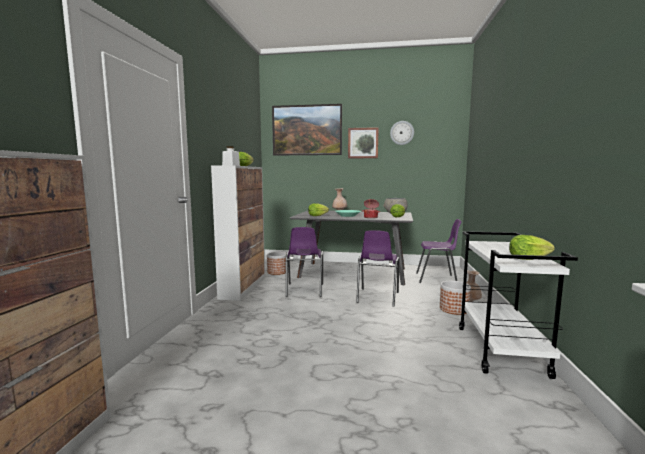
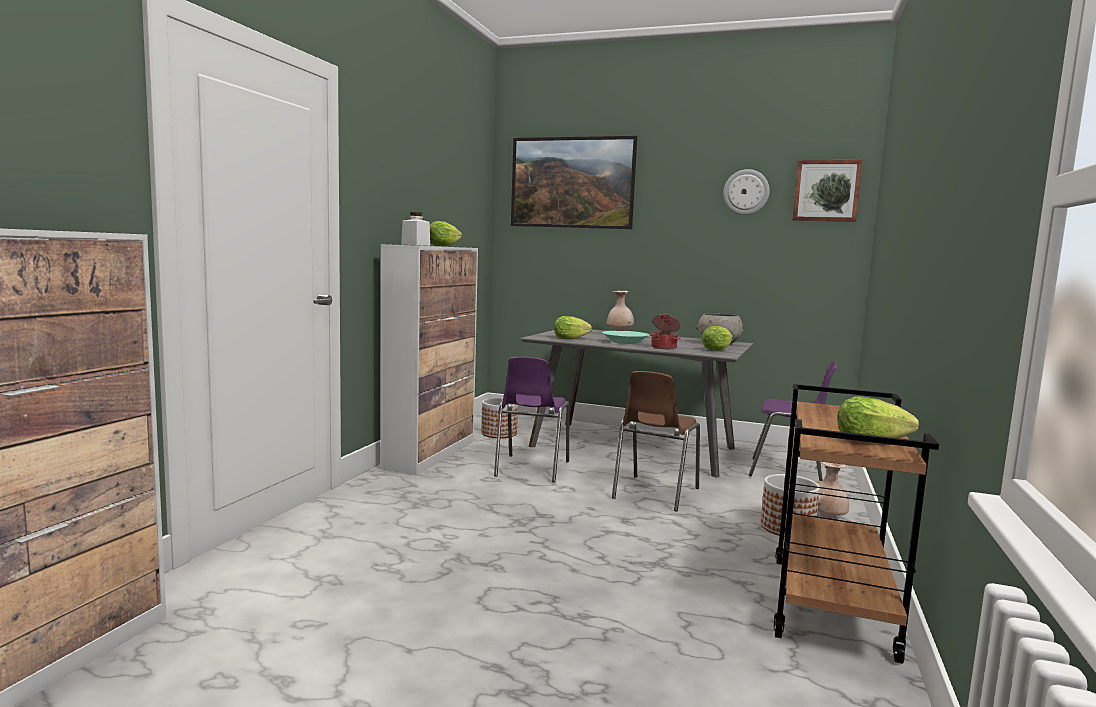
camera: 10 degrees right, 0 degrees up
picture [348,127,379,158] -> picture moved to [792,160,863,222]
purple chair [356,230,399,307] -> brown chair [612,371,700,512]
white cart [459,231,578,379] -> brown cart [774,384,939,664]

